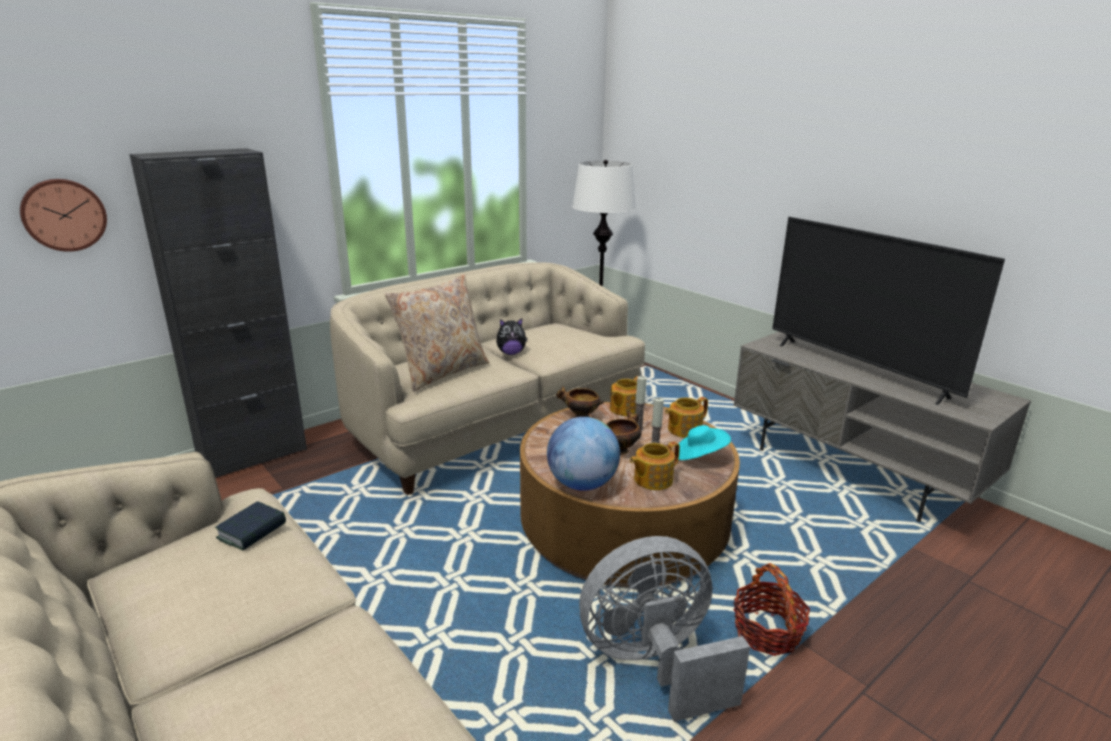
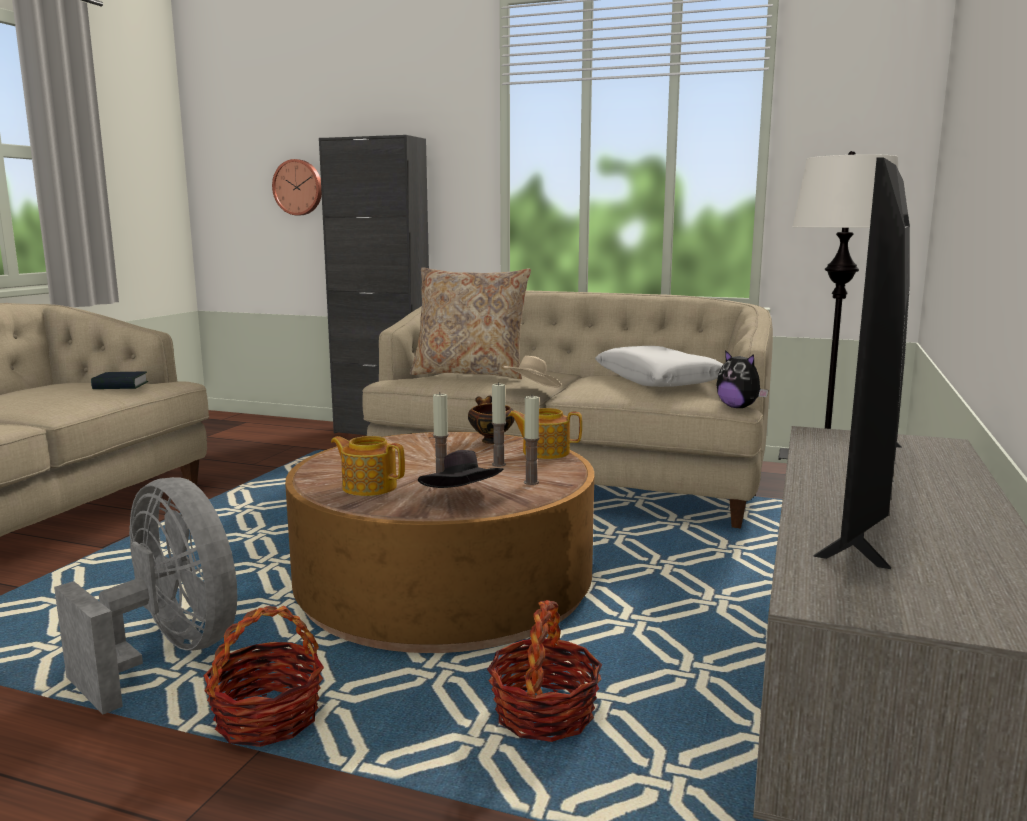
camera: 60 degrees right, 10 degrees down
plush toy [496,319,527,355] -> plush toy moved to [716,350,768,408]
globe [547,417,620,491] -> none
bowl [606,411,642,454] -> none
teapot [665,397,708,438] -> candle [524,396,540,485]
turquoise hat [678,425,731,460] -> black hat [418,450,503,488]
none -> basket [487,600,602,742]
none -> beige hat [503,356,561,388]
none -> white pillow [595,346,723,387]

